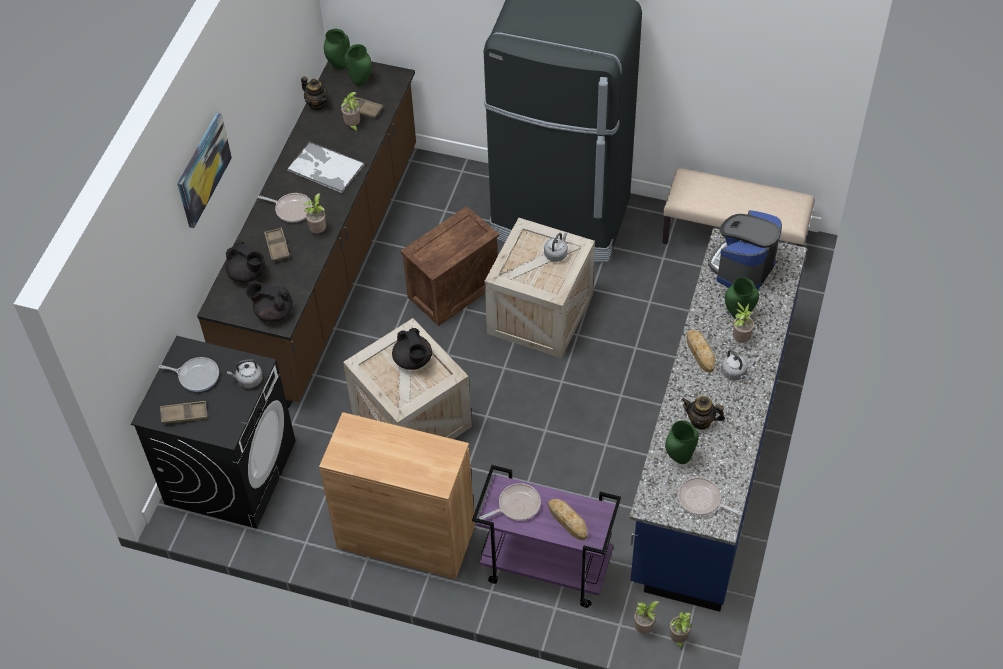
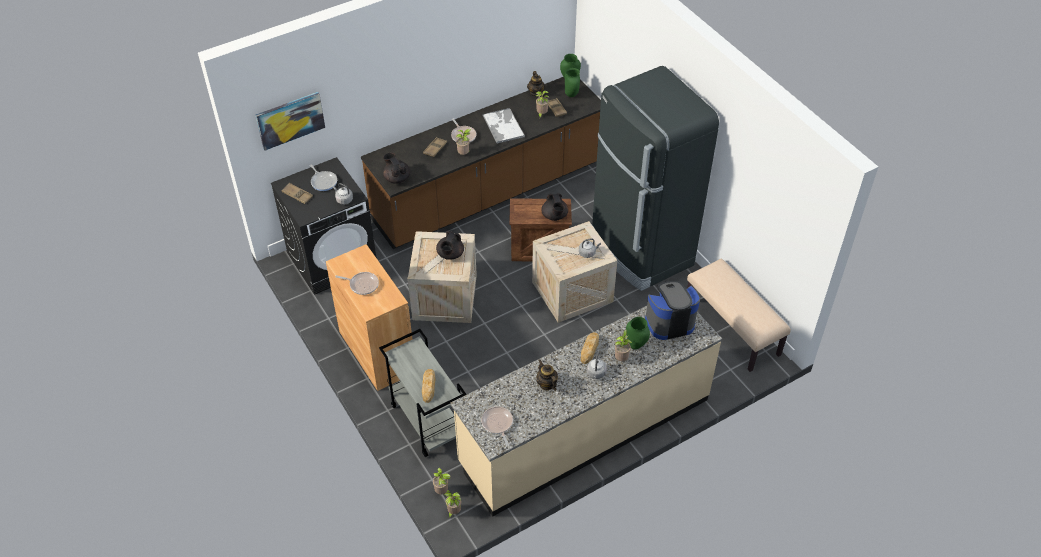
camera: 40 degrees right, 5 degrees down
picture [177,113,232,228] -> picture moved to [256,92,325,151]
black teapot [226,241,265,283] -> black teapot moved to [541,193,568,221]
purple cart [472,465,621,608] -> grey cart [379,329,466,457]
frying pan [480,483,541,521] -> frying pan moved to [335,272,379,295]
blue counter [629,228,807,612] -> beige counter [450,306,722,517]
green vase [665,421,699,464] -> none

